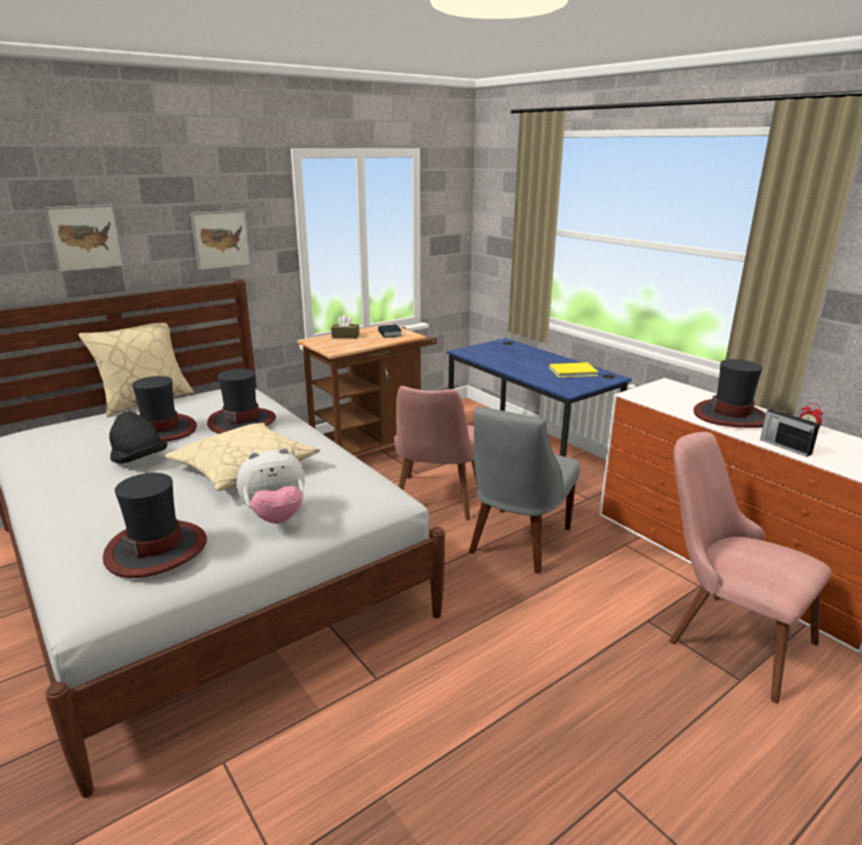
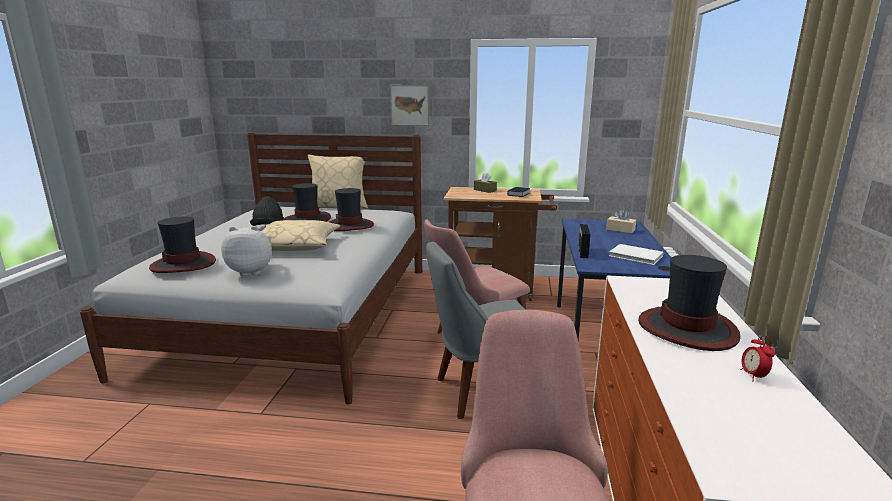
camera: 45 degrees right, 5 degrees down
picture [44,204,125,272] -> none
plush toy [237,447,305,524] -> plush toy turned 150 degrees clockwise [221,226,272,276]
yellow book [549,362,598,378] -> white book [609,244,664,265]
radio [760,409,820,457] -> radio moved to [578,224,590,258]
none -> beige tissue box [606,209,636,233]

